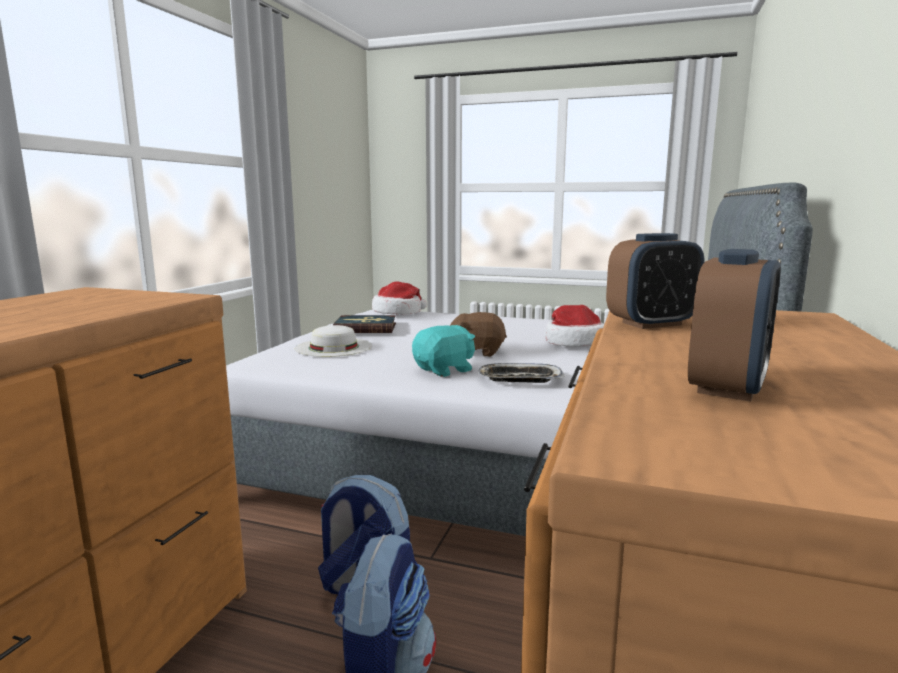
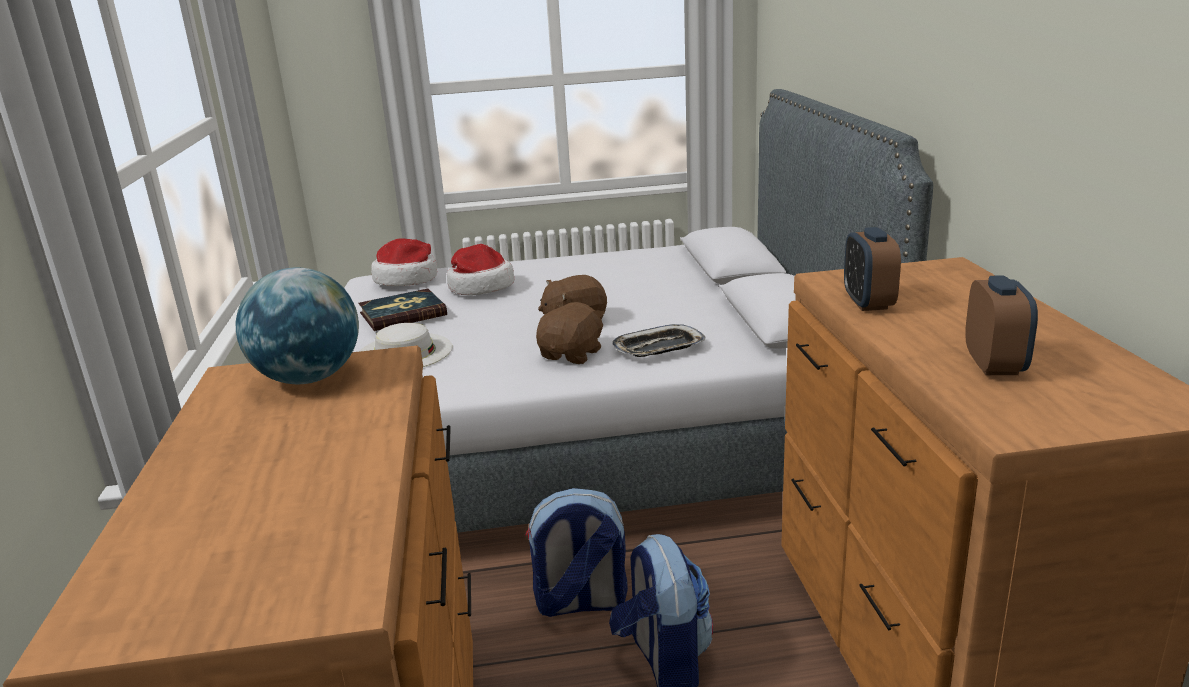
camera: 25 degrees left, 10 degrees up
turquoise plush toy [412,325,475,377] -> brown plush toy [536,302,605,364]
hat [545,305,604,347] -> hat moved to [447,244,514,295]
alarm clock [606,233,705,329] -> alarm clock turned 135 degrees clockwise [844,227,901,311]
none -> globe [236,267,359,384]

